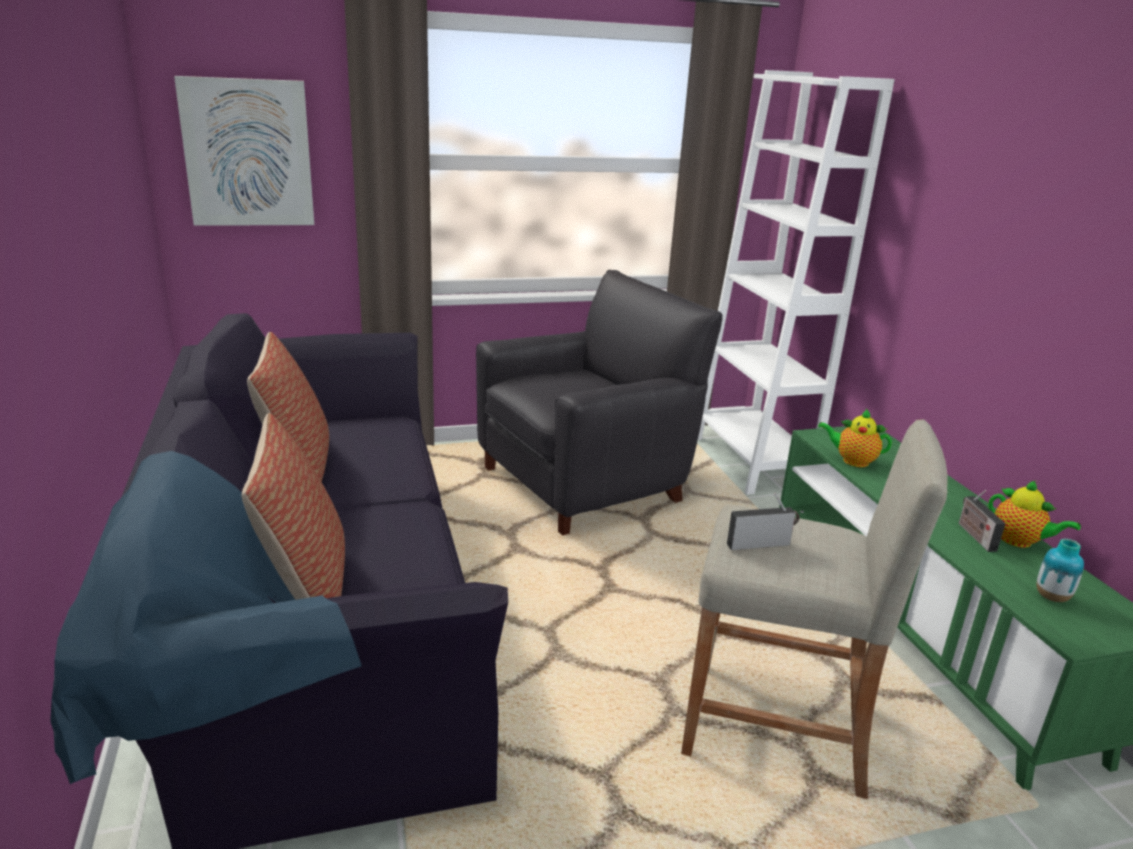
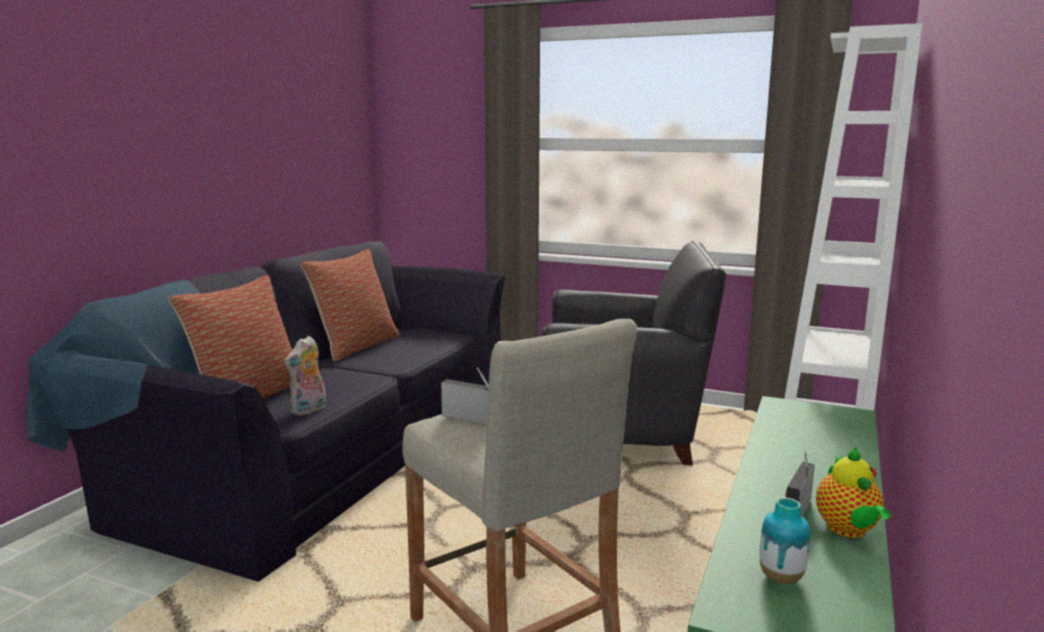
camera: 40 degrees right, 10 degrees down
picture [174,76,314,226] -> none
teapot [818,409,892,467] -> none
none -> plush toy [284,336,326,416]

